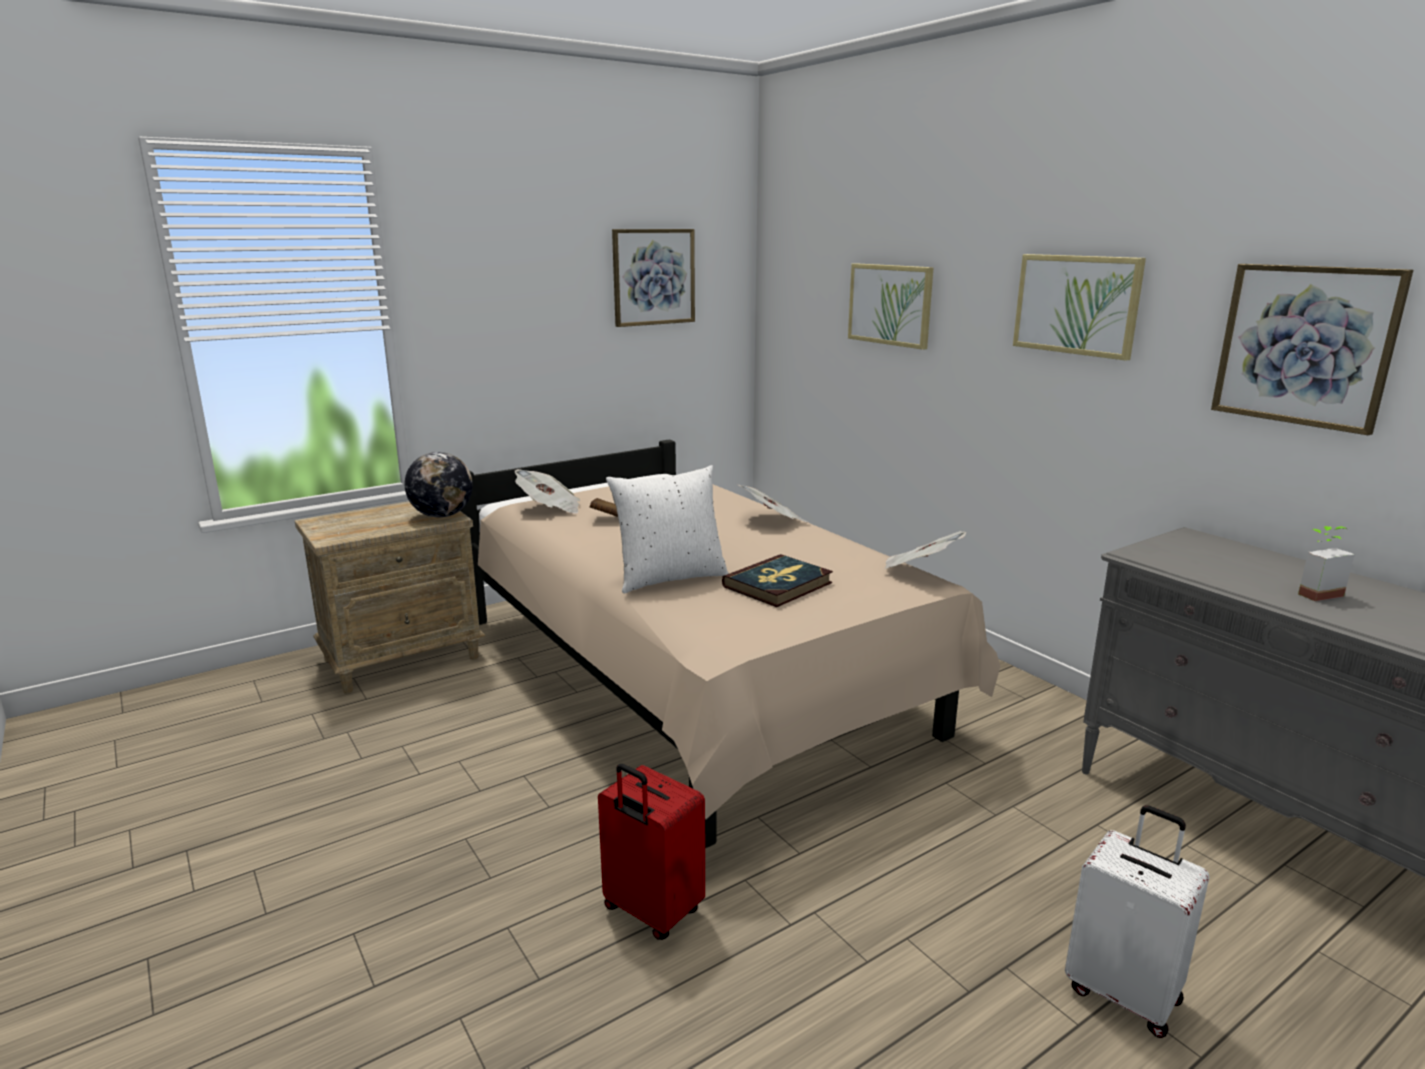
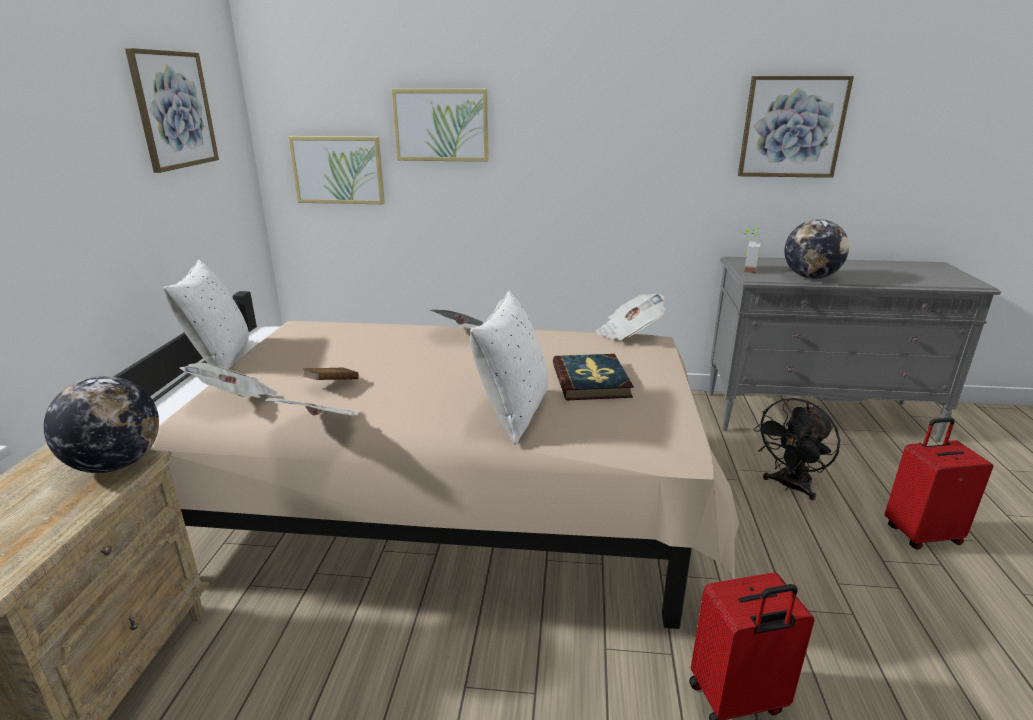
camera: 50 degrees left, 5 degrees up
picture [1013,254,1146,361] -> picture moved to [288,136,385,204]
white suitcase [1065,805,1209,1038] -> red suitcase [885,418,993,550]
potted plant [1298,526,1355,601] -> potted plant moved to [743,228,761,273]
none -> white pillow [163,260,249,369]
none -> newspaper [265,398,361,416]
none -> black fan [754,398,840,500]
none -> globe [784,219,849,279]

